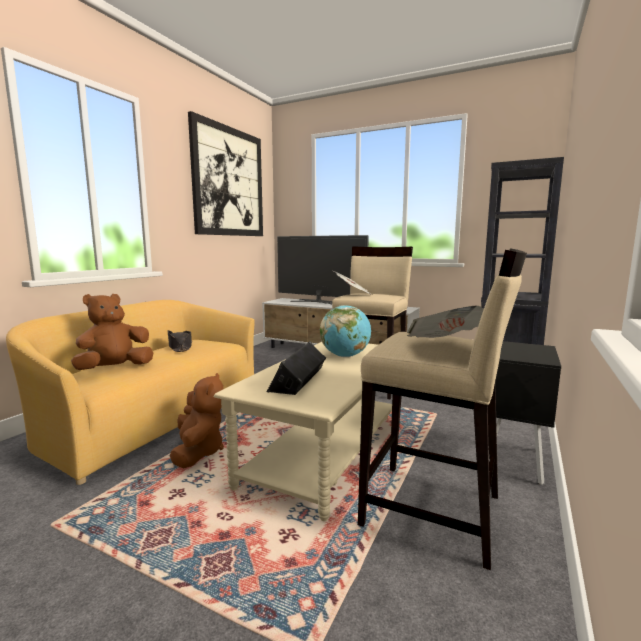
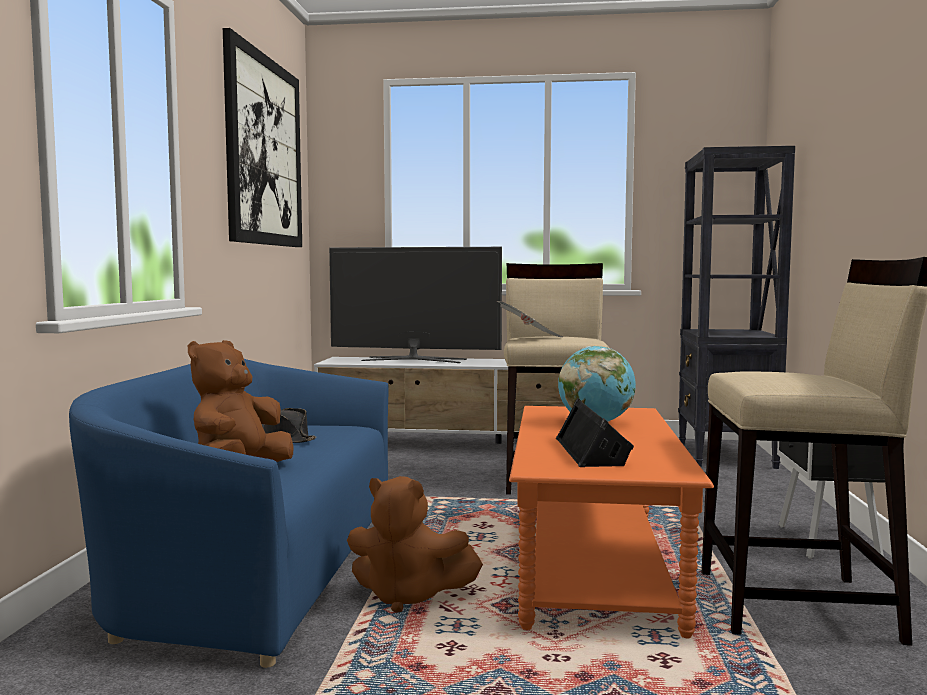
camera: 20 degrees left, 5 degrees down
yellow sofa [6,300,255,485] -> blue sofa [69,359,389,668]
brown plush toy [170,373,224,468] -> brown plush toy turned 135 degrees clockwise [347,476,483,612]
beige coffee table [214,342,392,521] -> orange coffee table [509,406,714,638]
newspaper [407,306,484,338] -> none

